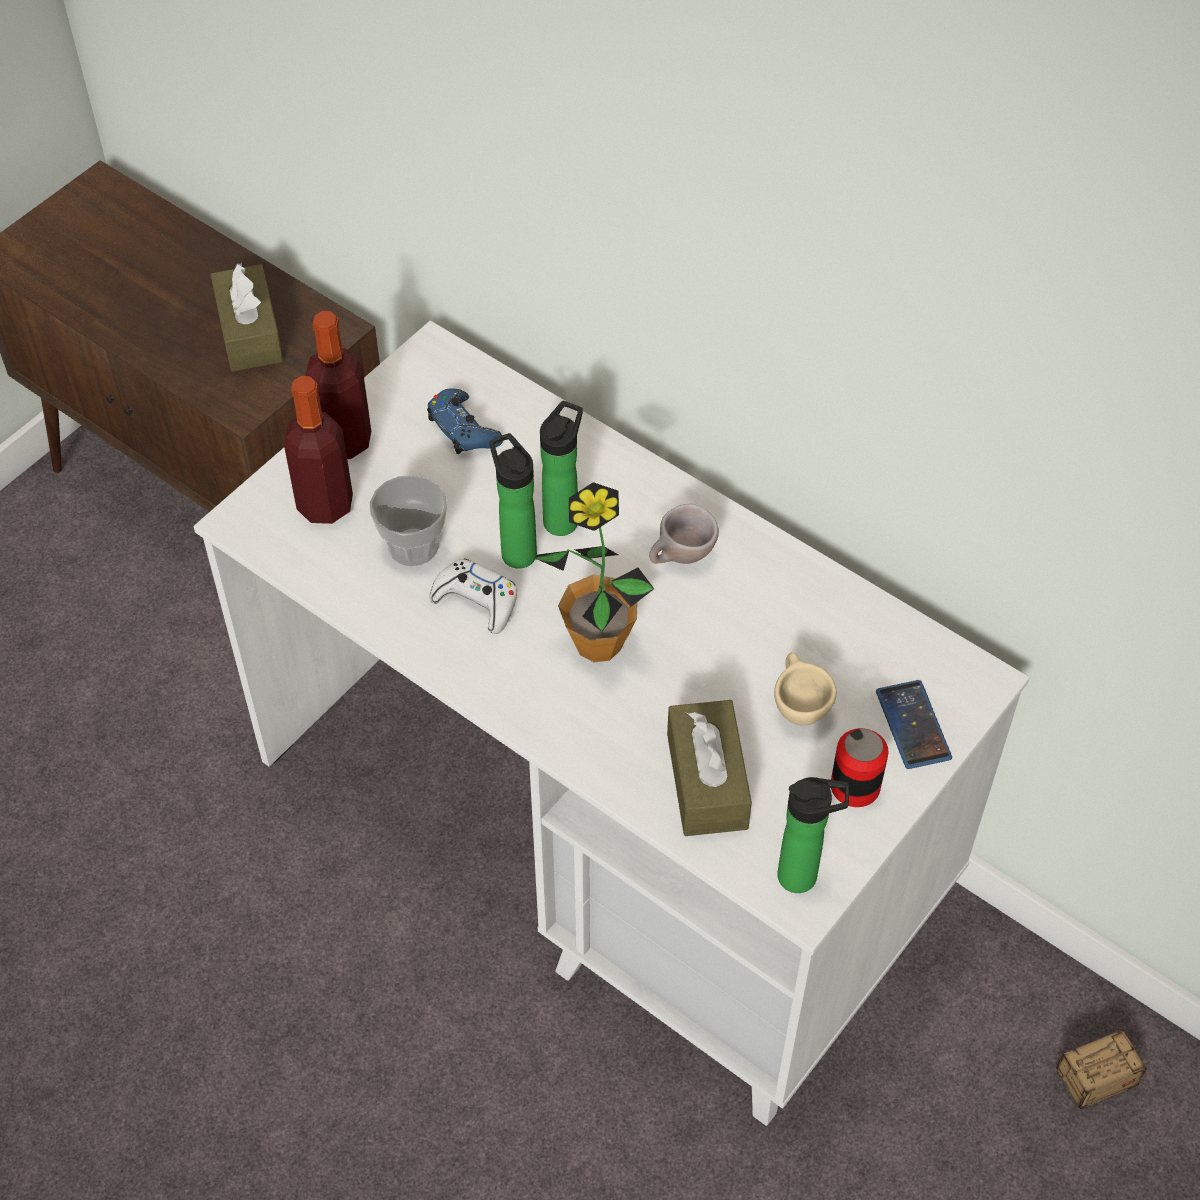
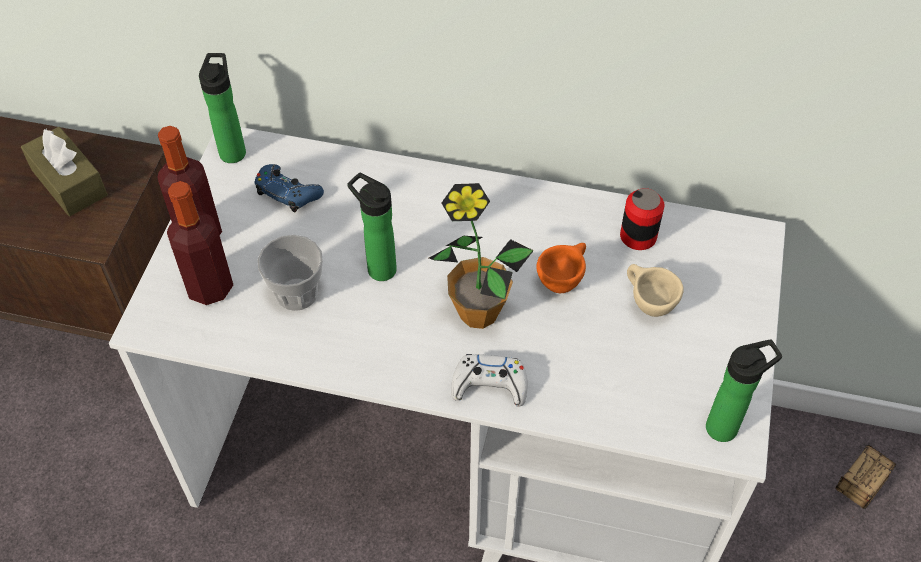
camera: 25 degrees left, 0 degrees up
white game controller [429,559,517,634] -> white game controller moved to [451,354,528,406]
bottle [540,401,583,536] -> bottle moved to [199,53,246,163]
beige cup [649,504,719,564] -> none
brown tissue box [667,700,752,836] -> none
can [831,728,889,807] -> can moved to [620,188,664,250]
phone [876,680,952,769] -> none
none -> orange cup [536,243,586,293]

